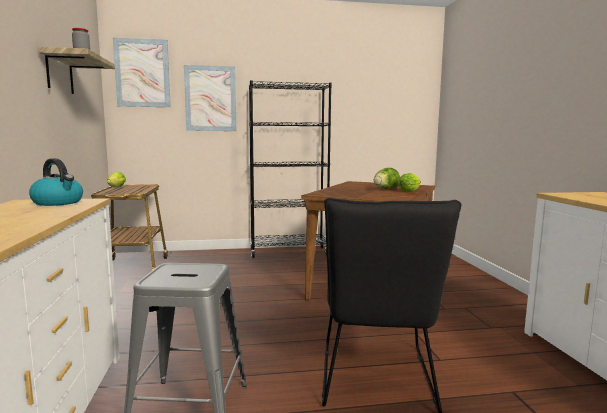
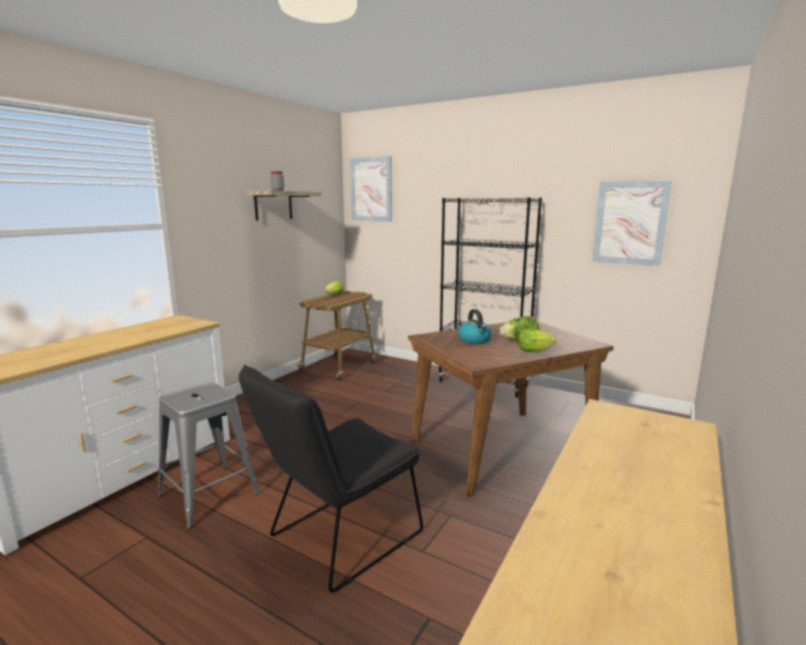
camera: 40 degrees right, 5 degrees up
kettle [29,158,83,206] -> kettle moved to [458,309,492,344]
picture [184,65,236,131] -> picture moved to [592,181,672,266]

